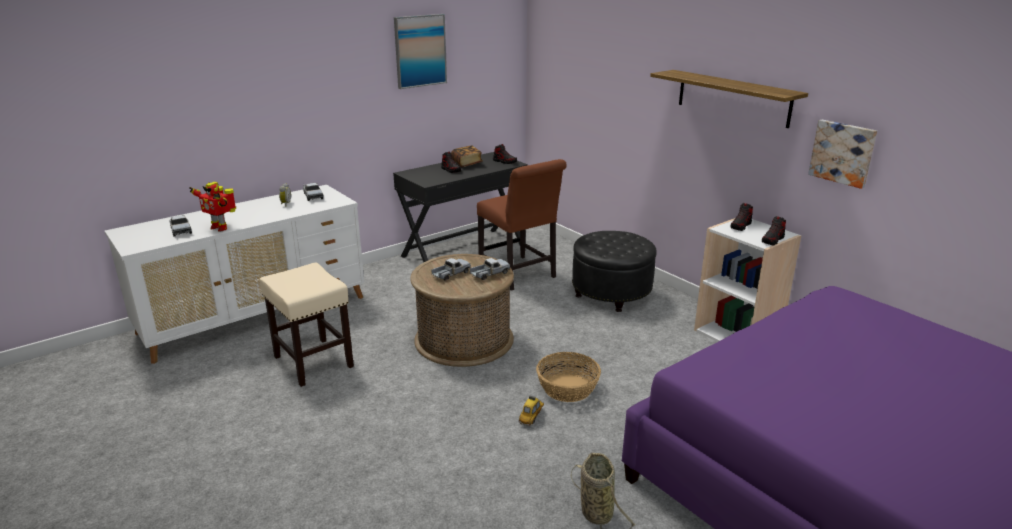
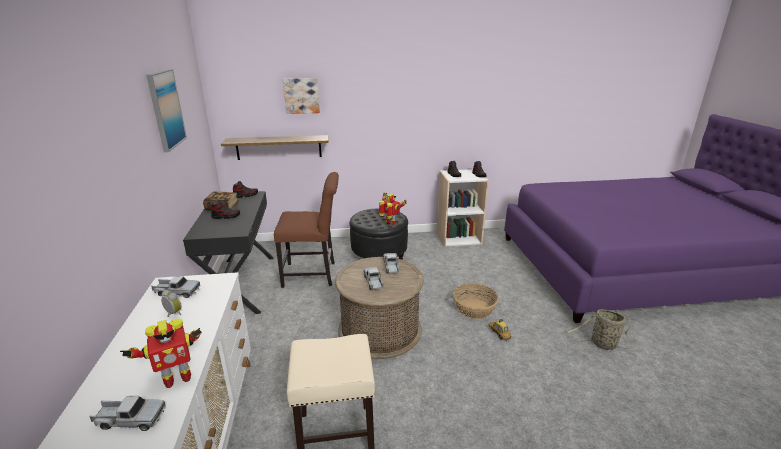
camera: 60 degrees left, 0 degrees up
shelf [650,70,808,128] -> shelf moved to [221,135,329,160]
picture [808,120,877,189] -> picture moved to [283,78,320,114]
none -> toy robot [379,192,407,225]

